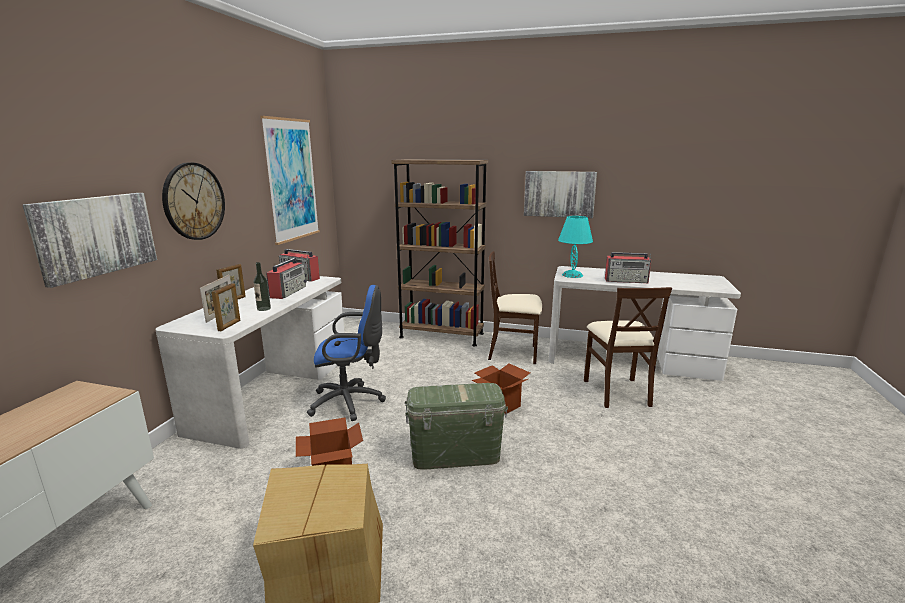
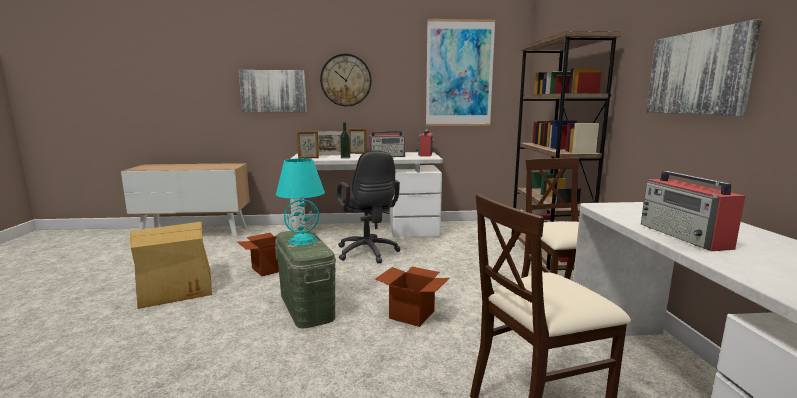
camera: 70 degrees right, 5 degrees down
blue office chair [307,285,386,421] -> black office chair [337,150,401,263]
turquoise table lamp [558,216,593,278] -> turquoise table lamp moved to [276,158,325,246]

